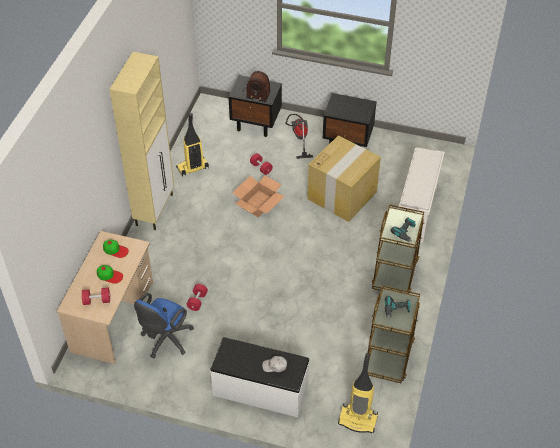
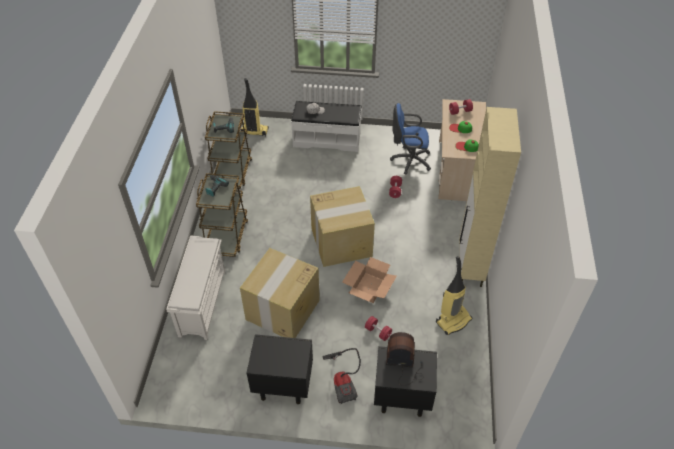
camera: 170 degrees right, 0 degrees up
blue office chair [134,293,194,359] -> blue office chair turned 105 degrees counterclockwise [390,103,431,175]
none -> cardboard box [310,186,375,267]

